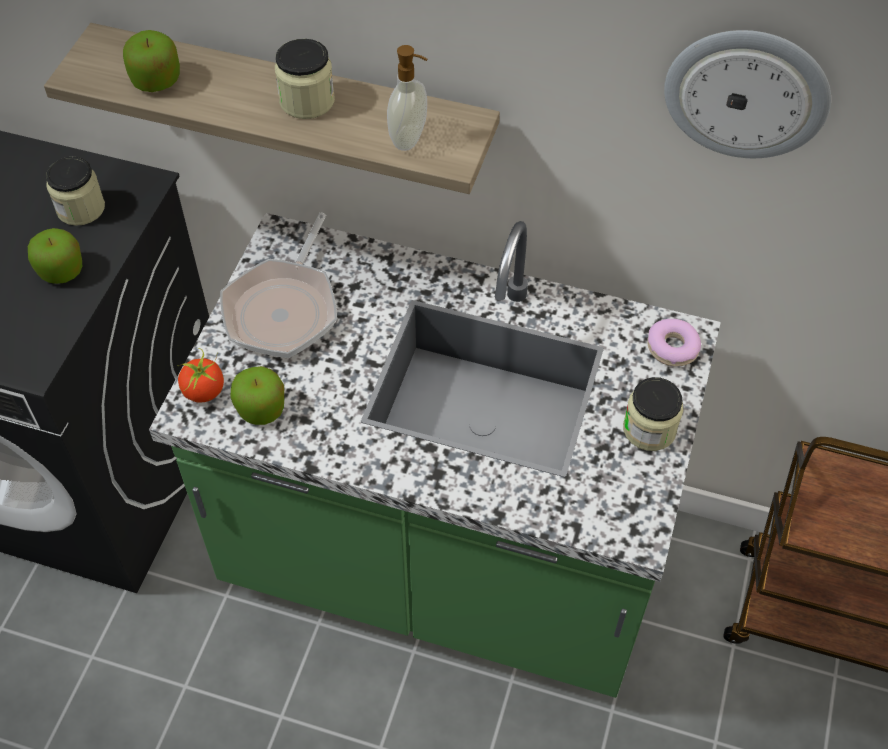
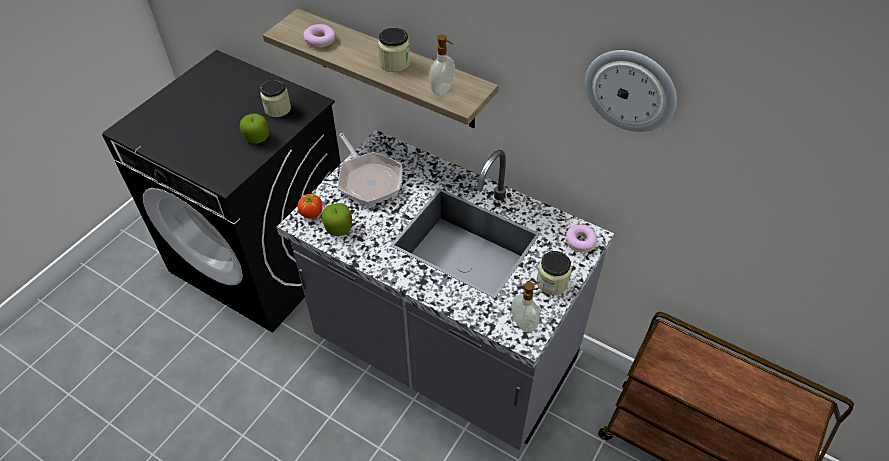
camera: 15 degrees right, 5 degrees down
apple [123,30,180,92] -> donut [303,24,336,48]
green counter [149,213,721,698] -> grey counter [277,130,614,451]
frying pan [220,213,337,358] -> frying pan turned 60 degrees counterclockwise [338,133,403,206]
none -> soap dispenser [511,282,540,332]

